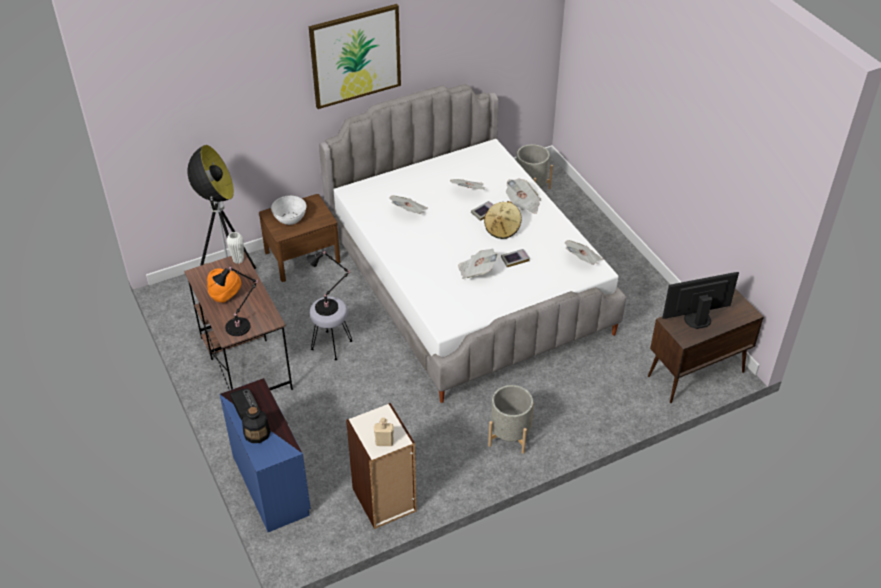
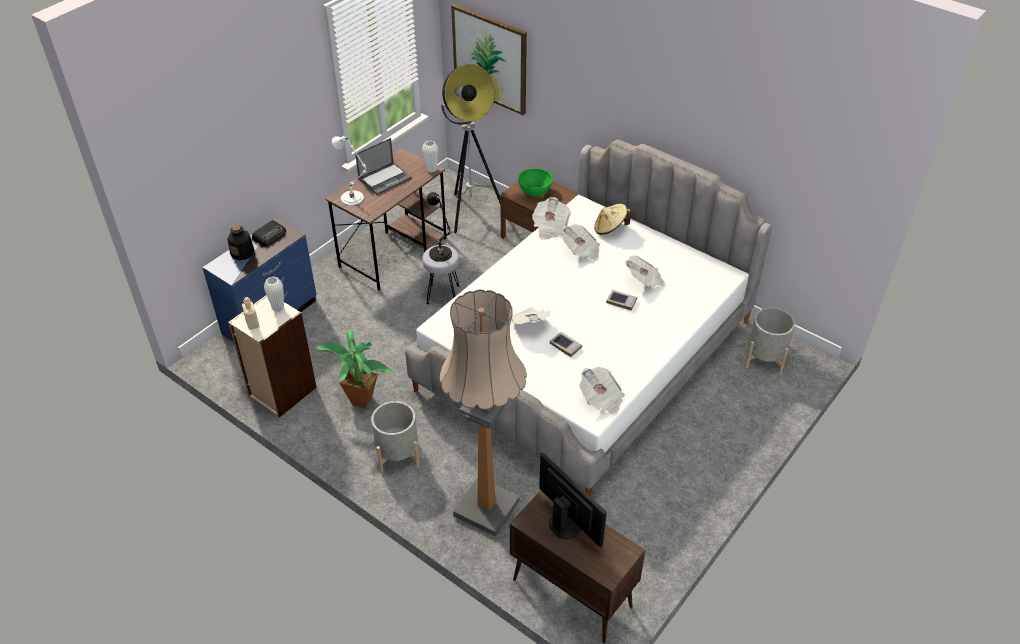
camera: 65 degrees right, 0 degrees up
orange hat [207,268,241,303] -> laptop [355,138,412,195]
black table lamp [212,266,258,336] -> white table lamp [332,136,369,206]
white bowl [271,196,307,225] -> green bowl [518,168,553,197]
picture [309,4,401,109] -> picture moved to [451,4,527,115]
beige hat [484,201,521,239] -> beige hat moved to [594,204,631,235]
newspaper [506,179,541,214] -> newspaper moved to [532,197,571,240]
none -> white vase [264,277,284,312]
none -> potted plant [316,330,394,408]
none -> floor lamp [439,289,527,537]

